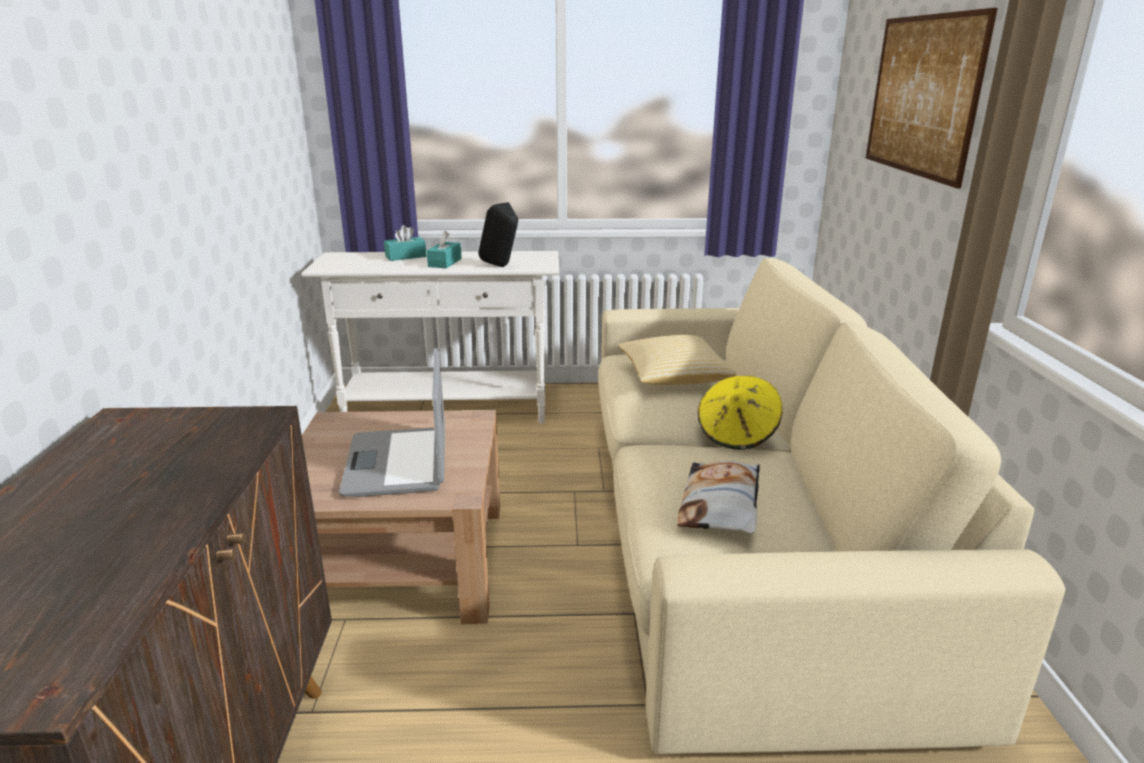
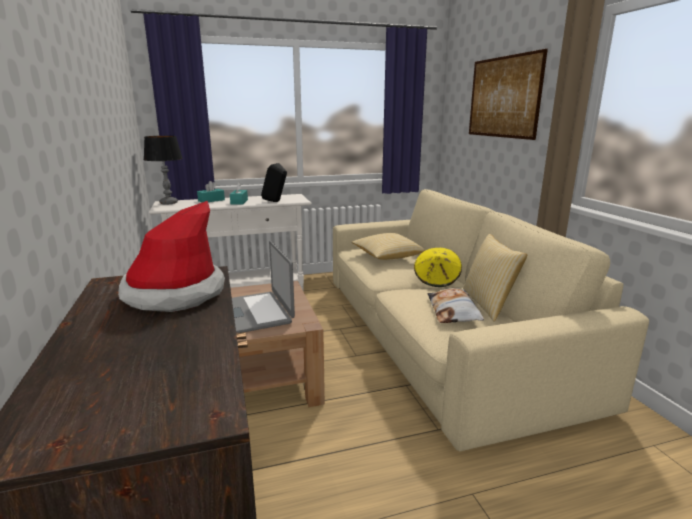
camera: 15 degrees left, 5 degrees down
none -> hat [118,201,225,312]
none -> table lamp [144,136,183,205]
none -> pillow [463,234,527,322]

